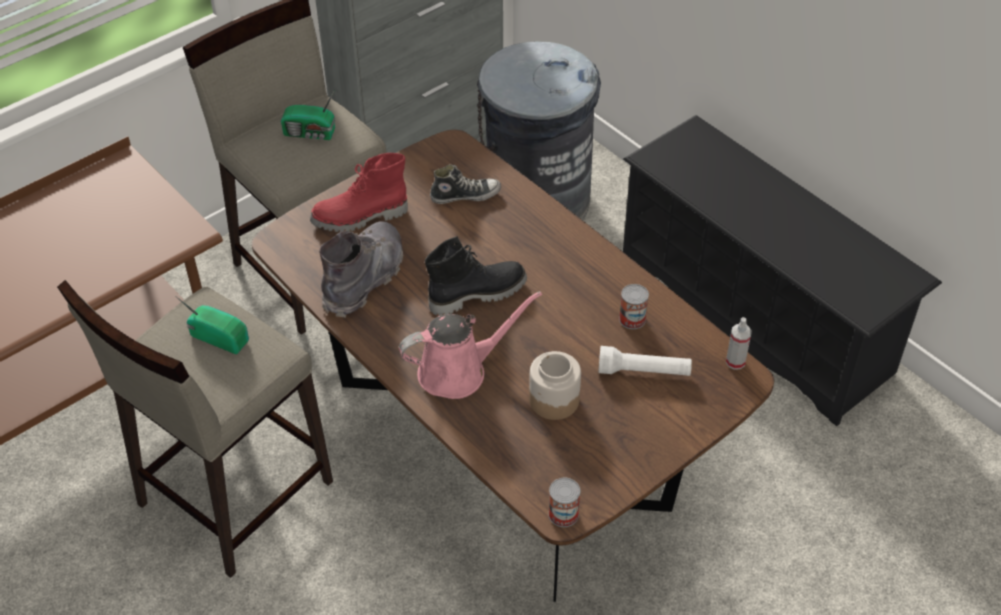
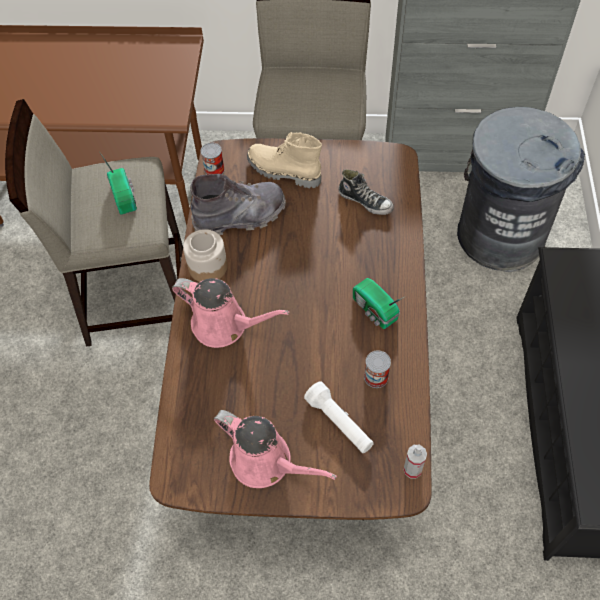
camera: 45 degrees right, 10 degrees up
radio [281,90,335,140] -> radio moved to [353,278,406,329]
red boot [310,153,408,232] -> beige boot [247,132,322,188]
black boot [425,236,527,316] -> none
jar [529,351,581,420] -> jar moved to [183,229,227,282]
can [548,478,580,527] -> can moved to [201,143,225,175]
none -> pink watering can [214,410,337,488]

